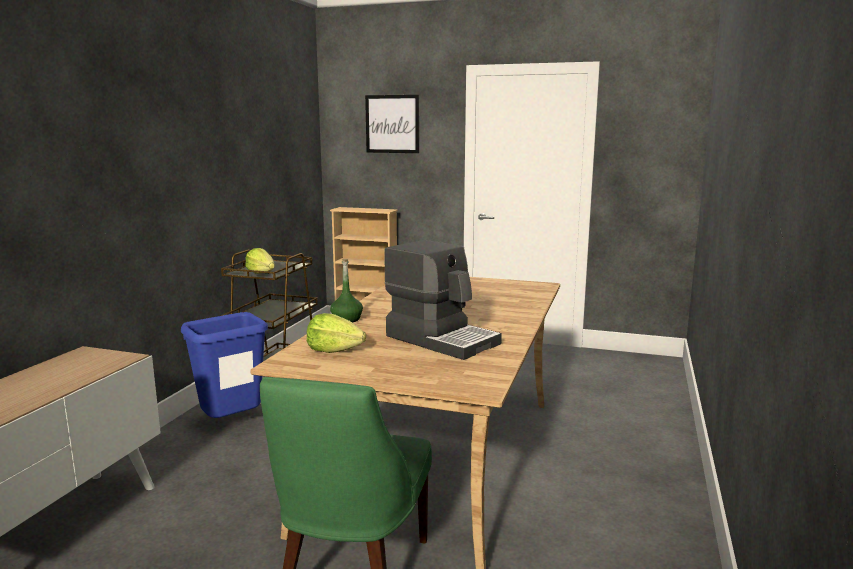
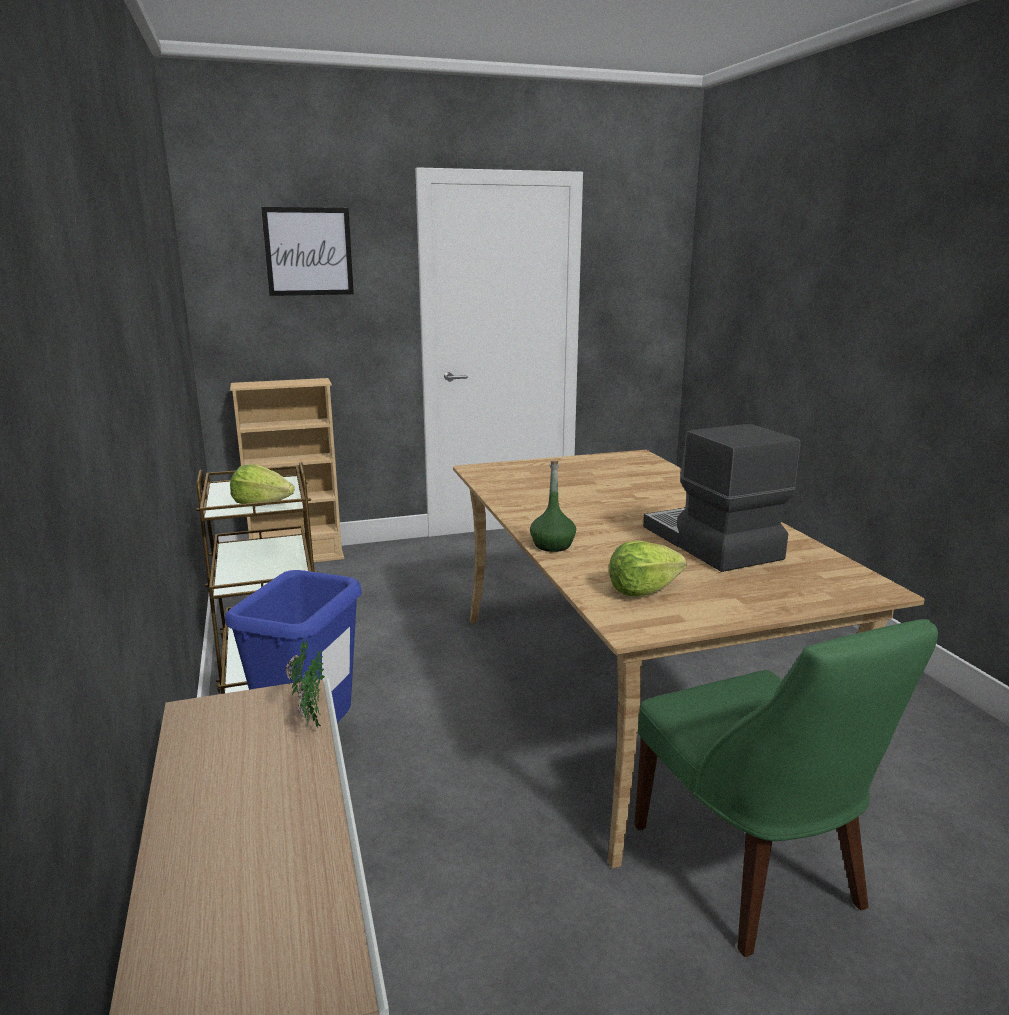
camera: 35 degrees left, 5 degrees up
coffee machine [384,240,502,360] -> coffee machine turned 120 degrees counterclockwise [643,424,800,572]
none -> potted plant [285,639,325,727]

